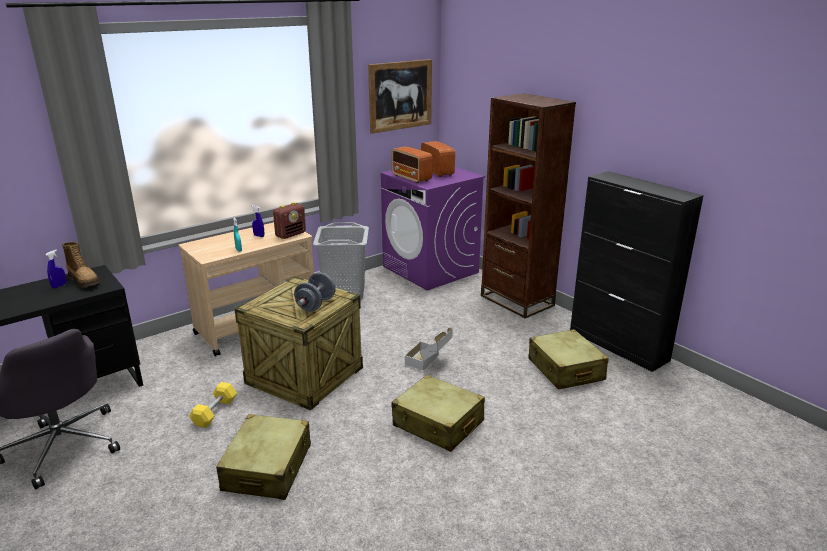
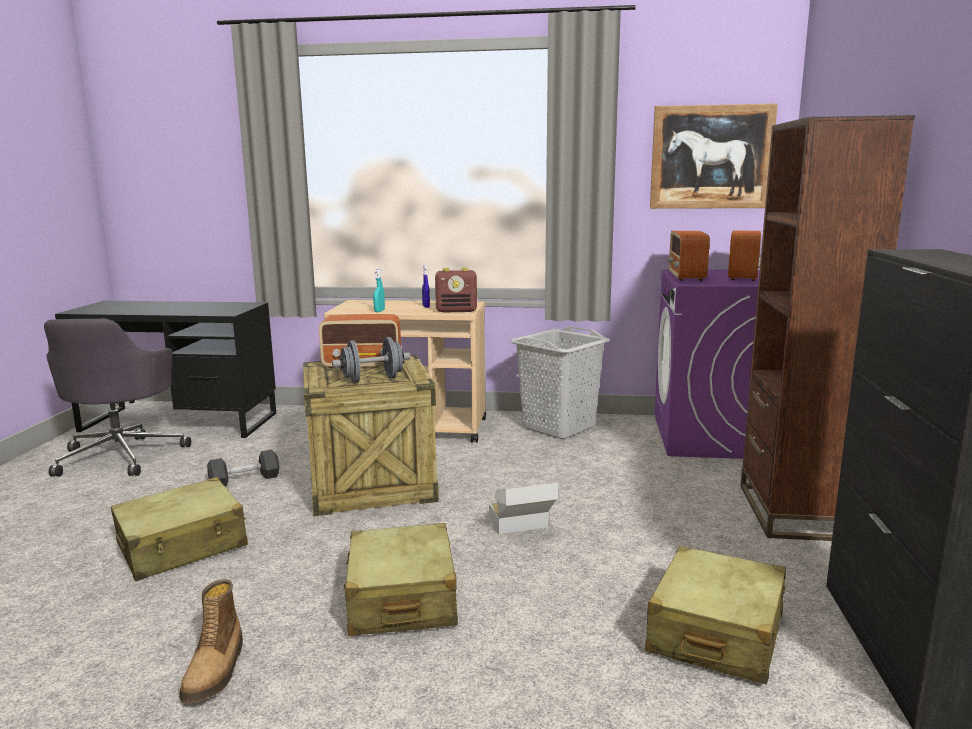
camera: 45 degrees right, 10 degrees down
blue spray bottle [46,250,66,289] -> none
boot [62,242,100,287] -> boot moved to [179,579,243,703]
yellow dumbbell [189,382,237,428] -> grey dumbbell [207,450,279,487]
none -> radio [319,314,401,369]

